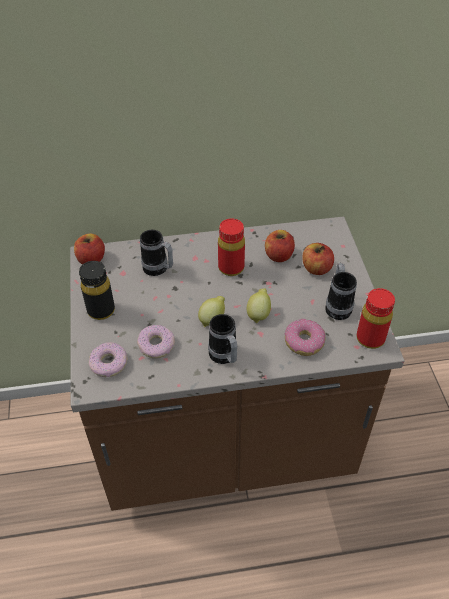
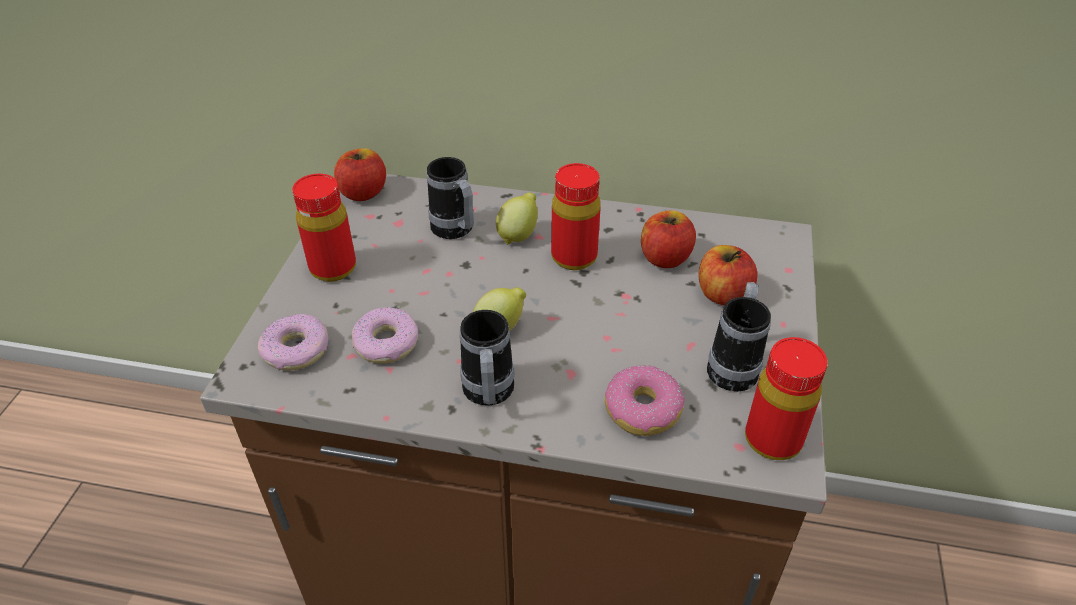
camera: 20 degrees right, 5 degrees down
black bottle [79,261,115,320] -> red bottle [292,174,356,282]
lemon [247,288,271,323] -> lemon moved to [496,193,538,245]

